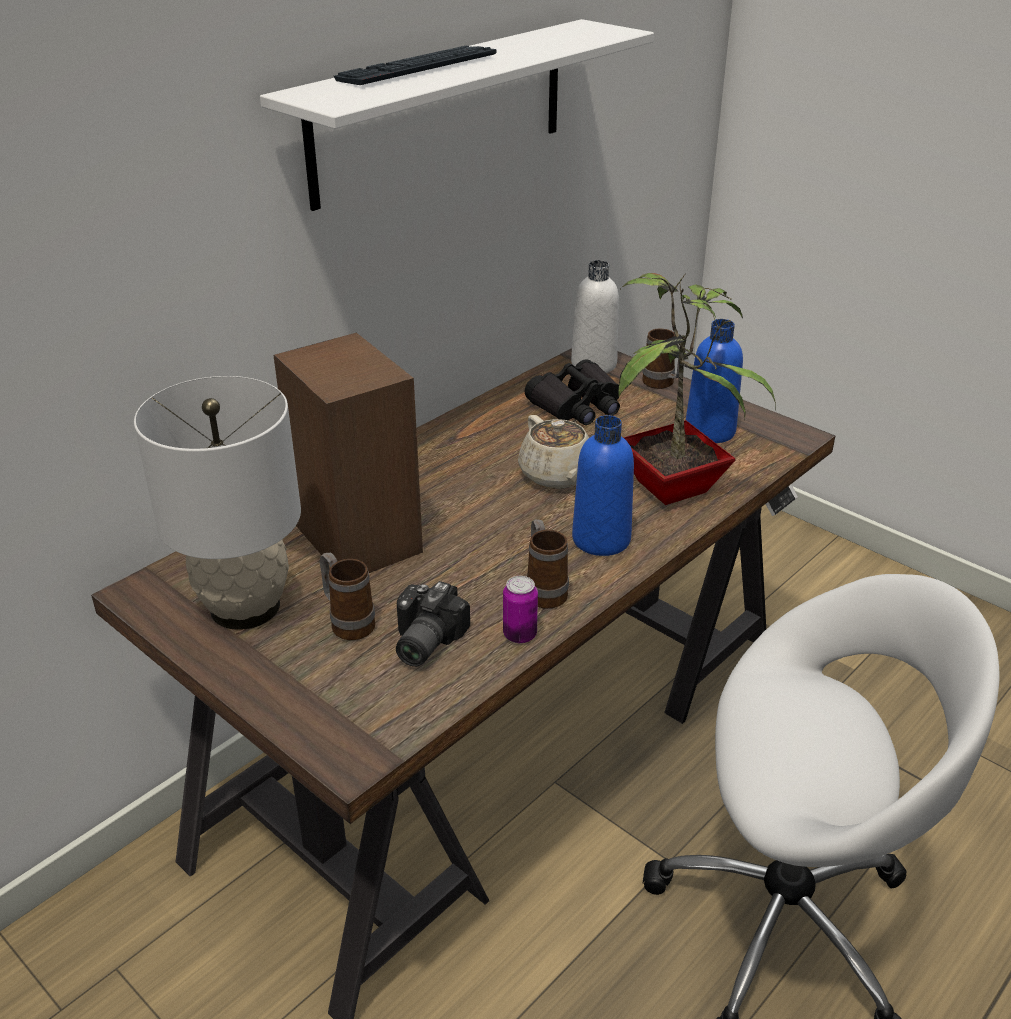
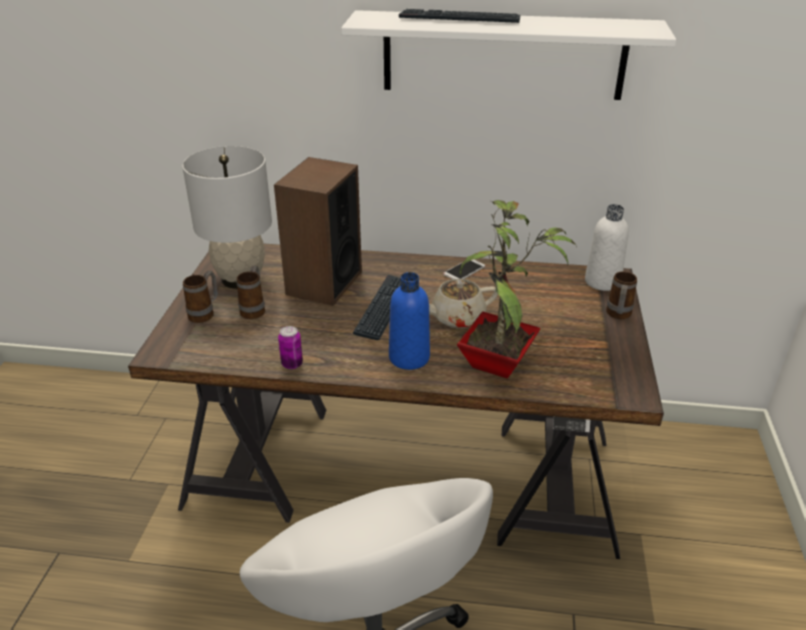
camera: 55 degrees right, 0 degrees up
camera [396,581,470,667] -> none
beige teapot [518,415,589,489] -> beige teapot turned 45 degrees clockwise [429,279,498,328]
black binoculars [525,359,620,425] -> none
mug [526,519,569,609] -> mug moved to [183,271,218,323]
blue bottle [686,319,743,443] -> none
none -> keyboard [353,275,400,340]
none -> phone [443,260,485,279]

